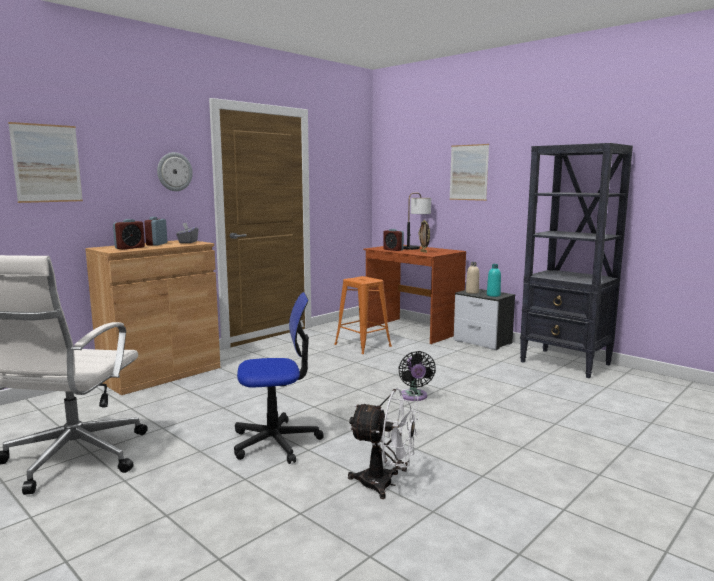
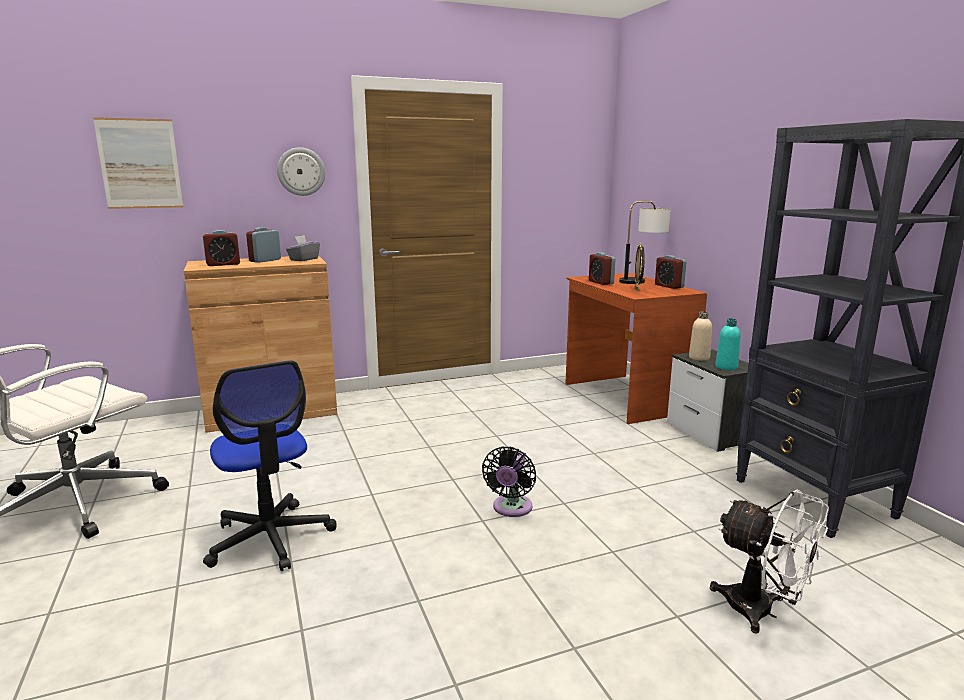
camera: 25 degrees right, 5 degrees up
office chair [234,292,324,464] -> office chair turned 45 degrees clockwise [203,360,337,571]
orange stool [335,276,392,354] -> none
white fan [348,388,420,499] -> white fan moved to [710,489,829,634]
picture [449,144,489,201] -> none
none -> alarm clock [655,255,687,289]

